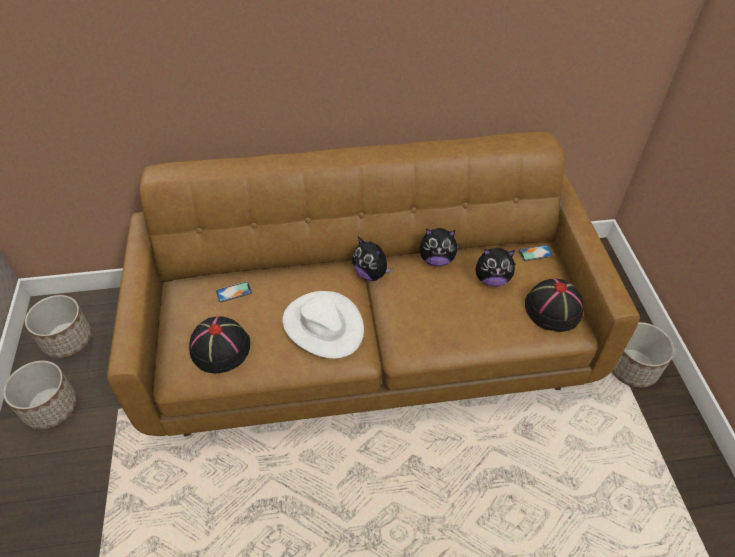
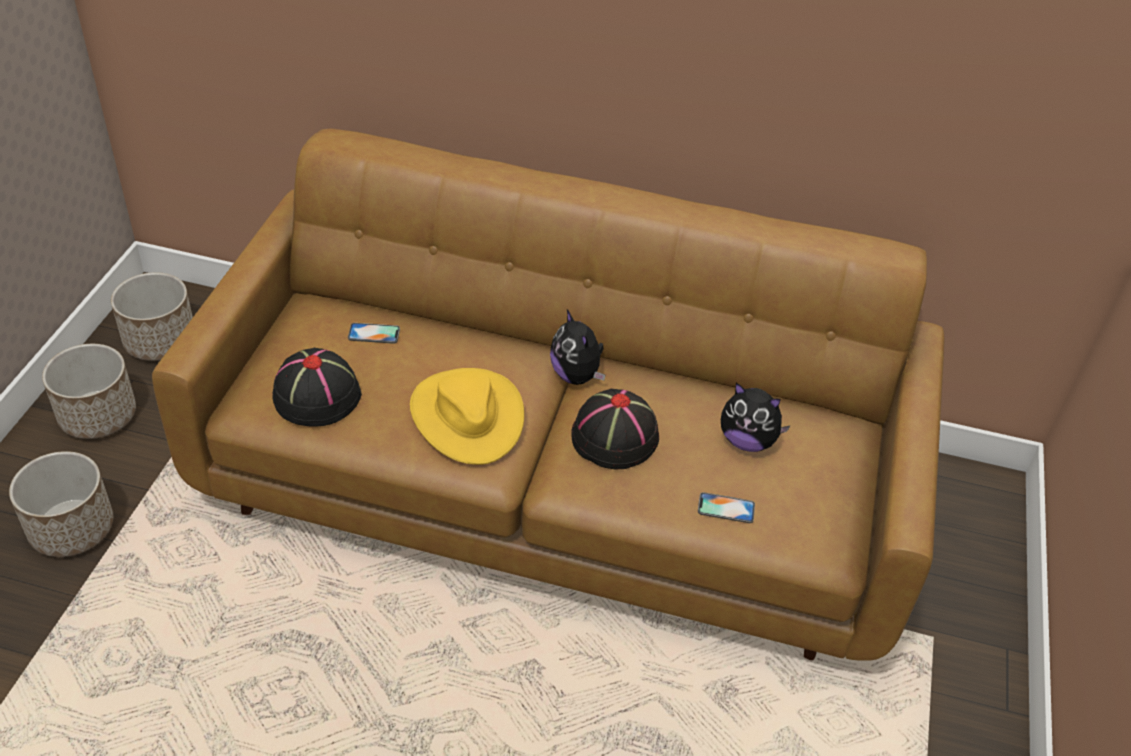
camera: 20 degrees right, 5 degrees down
white hat [282,291,364,359] -> yellow hat [410,368,524,465]
plush toy [419,228,460,267] -> none
phone [518,245,553,261] -> phone moved to [698,492,755,523]
black hat [525,278,584,332] -> black hat moved to [572,389,659,470]
planter [612,322,675,388] -> planter moved to [9,451,113,557]

